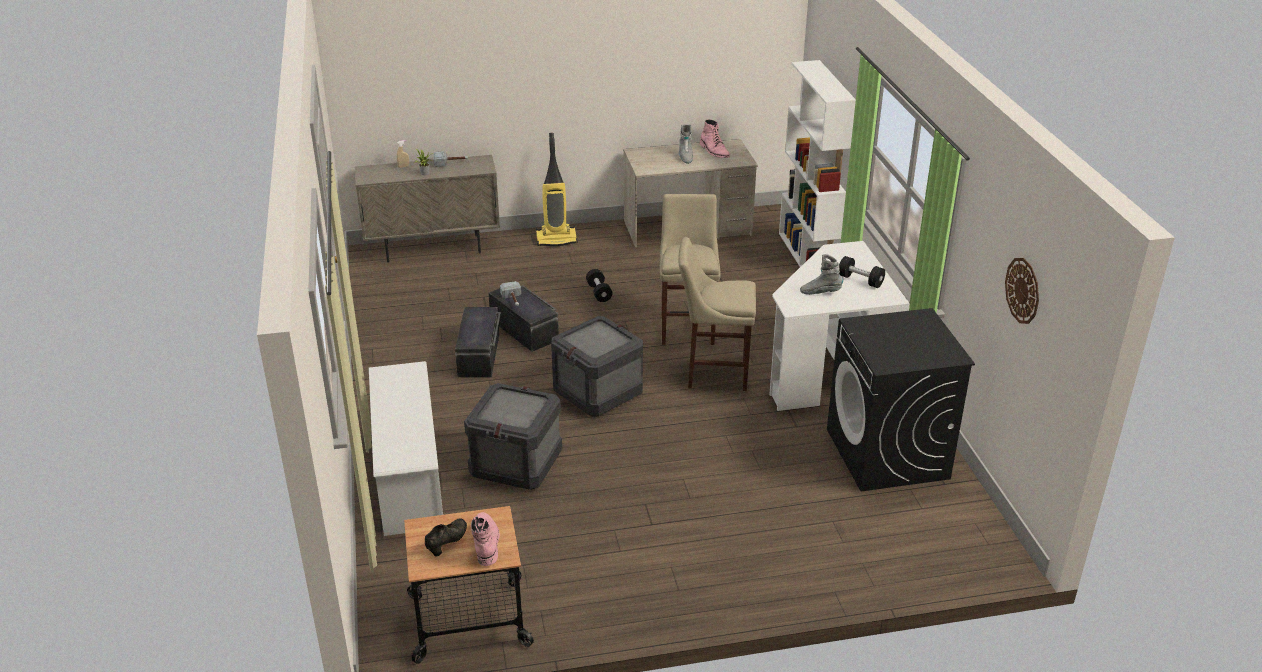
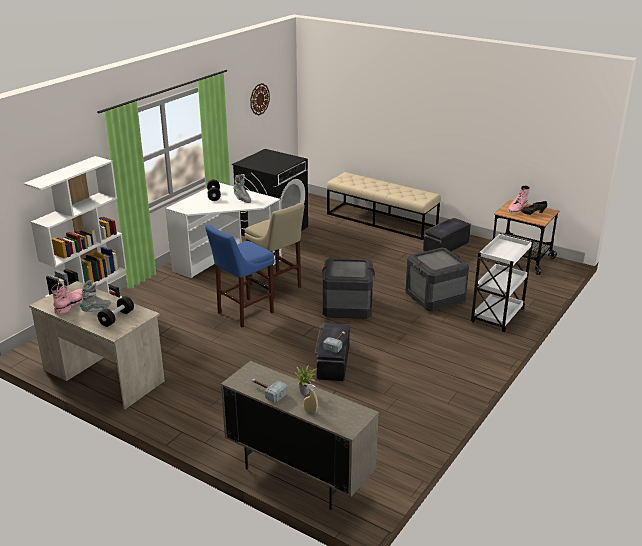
camera: 135 degrees left, 5 degrees down
white shoe rack [369,361,443,536] -> white cart [471,233,533,332]
black storage box [455,307,501,378] -> black storage box moved to [423,218,471,252]
vacuum cleaner [536,133,578,246] -> none
black dumbbell [586,269,612,302] -> black dumbbell moved to [98,296,134,327]
beige stool [660,194,721,345] -> blue stool [205,224,274,327]
none -> beige bench [327,172,441,240]

